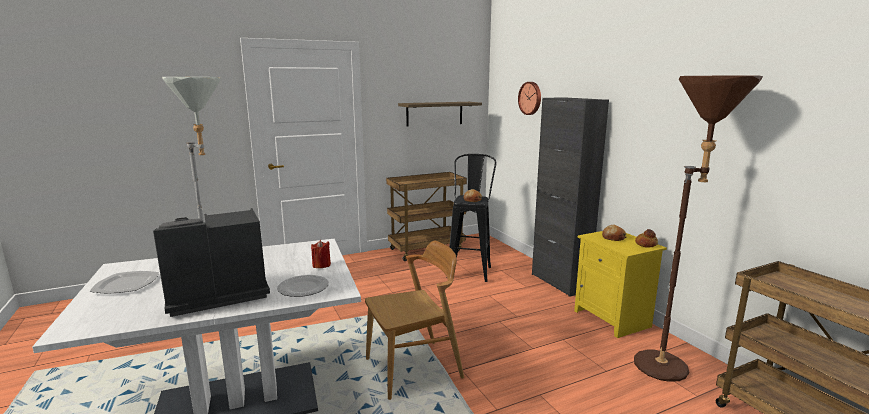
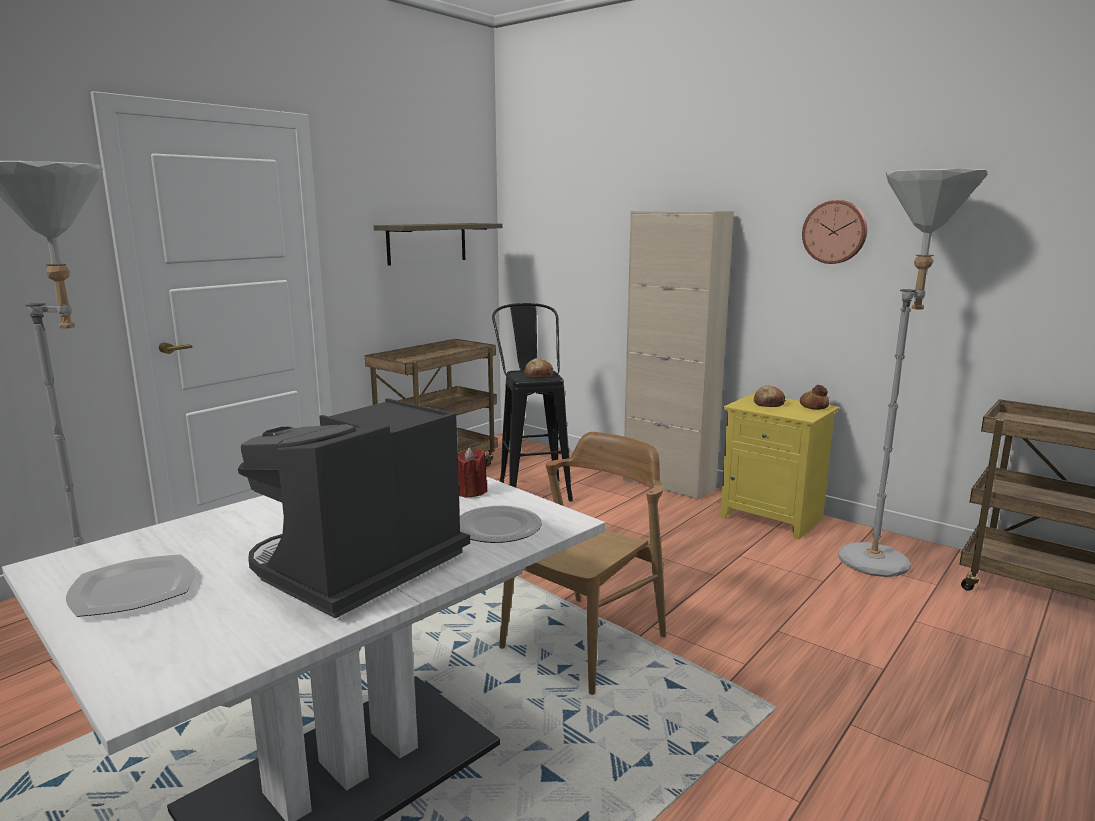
camera: 25 degrees left, 0 degrees up
wall clock [518,82,541,115] -> wall clock moved to [802,200,867,264]
black cabinet [532,97,609,297] -> beige cabinet [623,211,734,500]
brown floor lamp [634,75,763,382] -> grey floor lamp [838,169,988,577]

